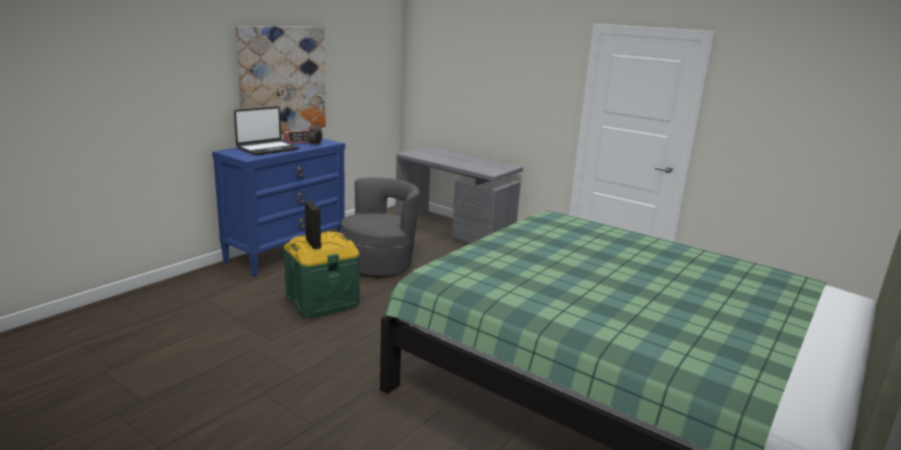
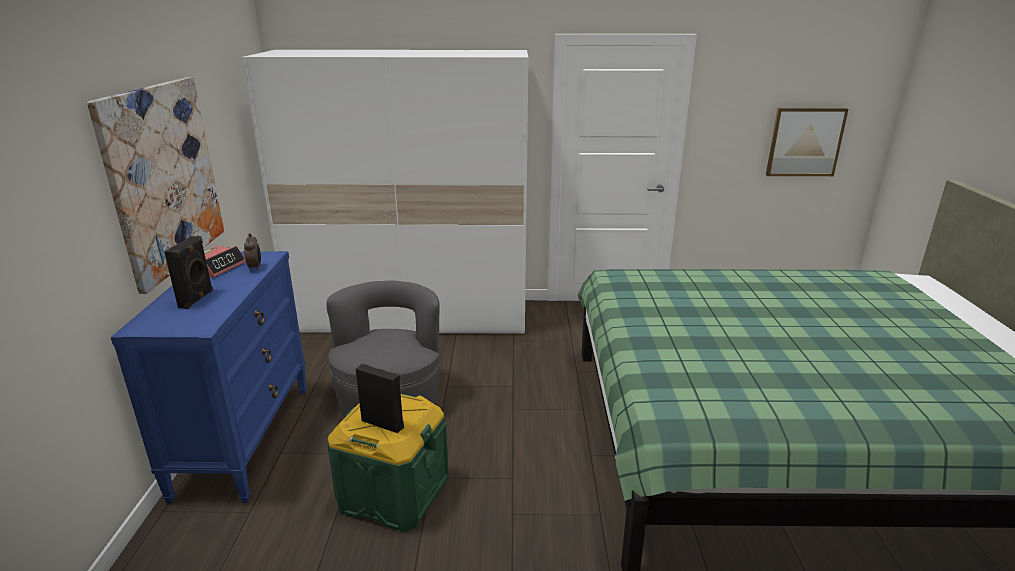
camera: 35 degrees left, 5 degrees up
laptop [234,106,299,155] -> black speaker [164,236,213,309]
grey desk [395,146,523,244] -> white wardrobe [242,50,528,334]
none -> picture [766,108,849,176]

